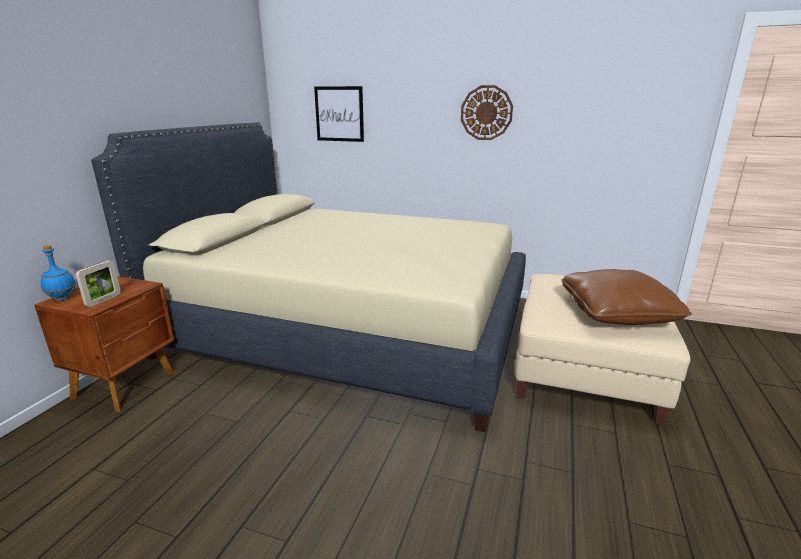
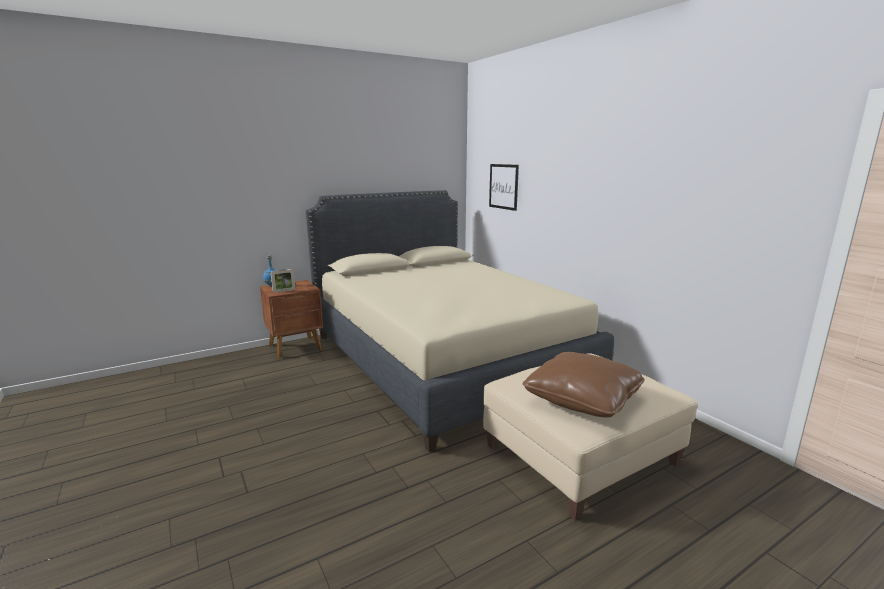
camera: 40 degrees right, 5 degrees down
wall clock [461,85,513,140] -> none

